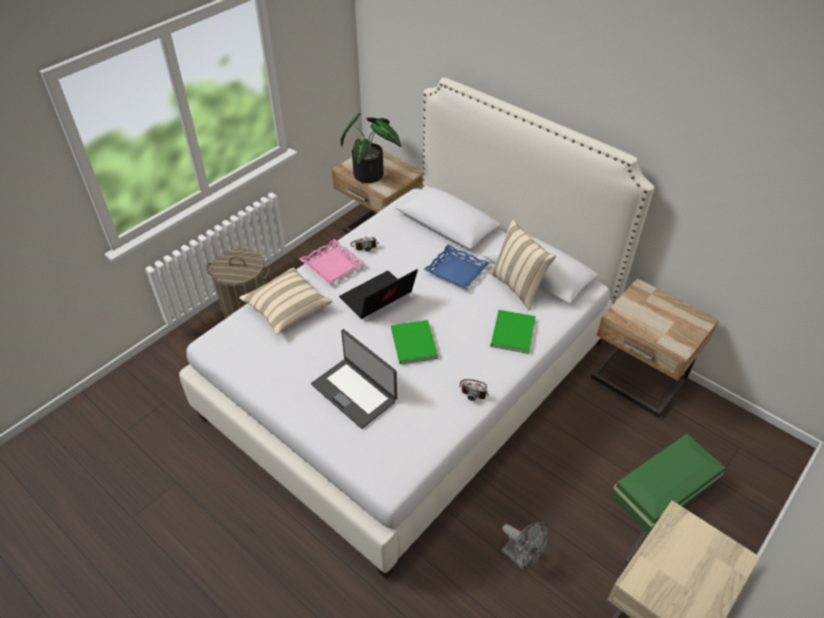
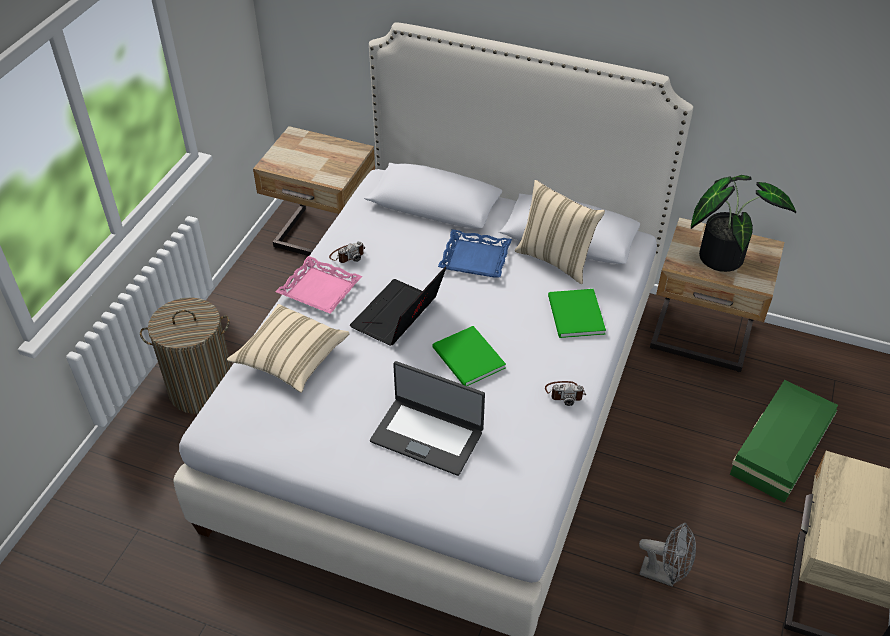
camera: 20 degrees left, 0 degrees up
potted plant [341,113,401,183] -> potted plant moved to [691,175,796,272]

